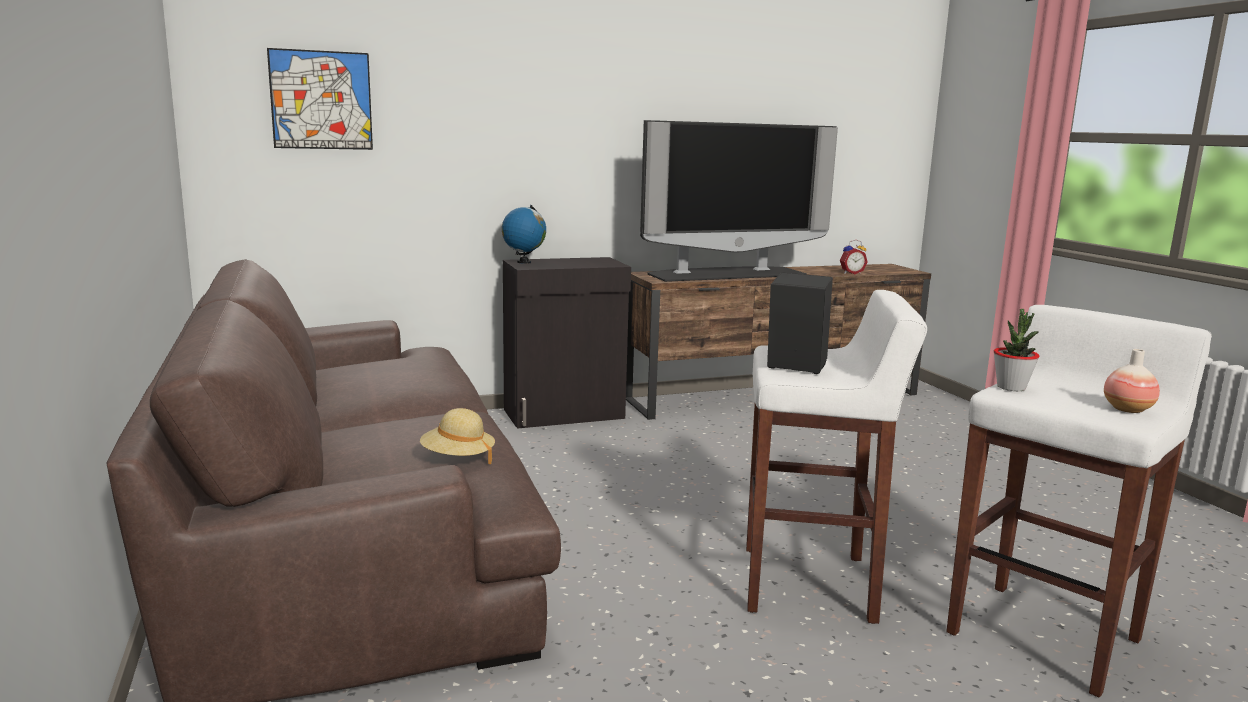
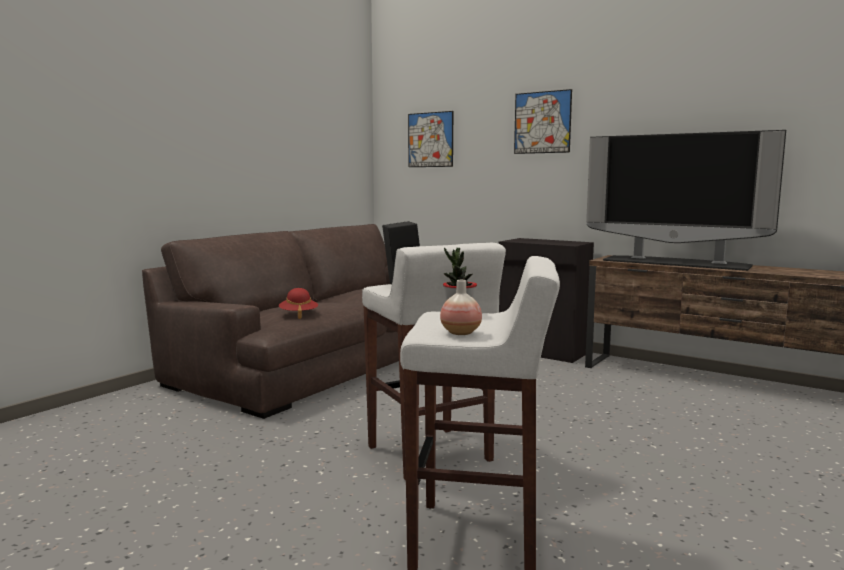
camera: 55 degrees right, 5 degrees down
beige hat [420,408,495,464] -> red hat [279,288,318,319]
globe [502,205,546,264] -> none
alarm clock [840,240,868,274] -> none
none -> picture [514,89,572,154]

